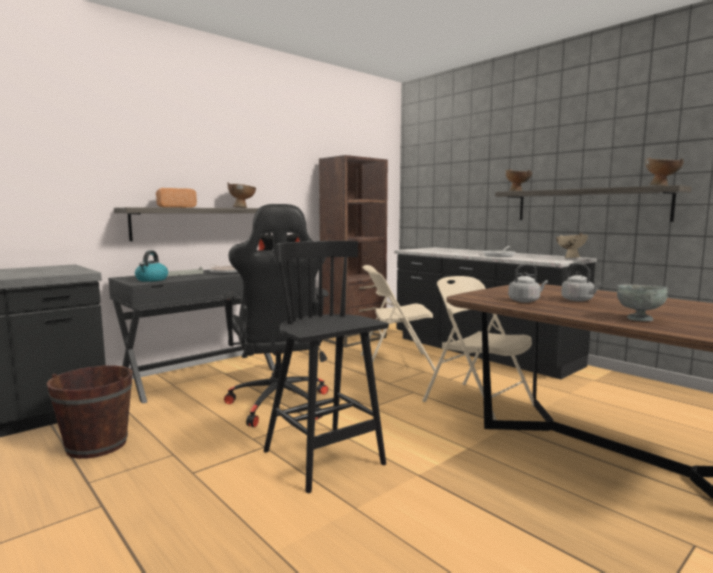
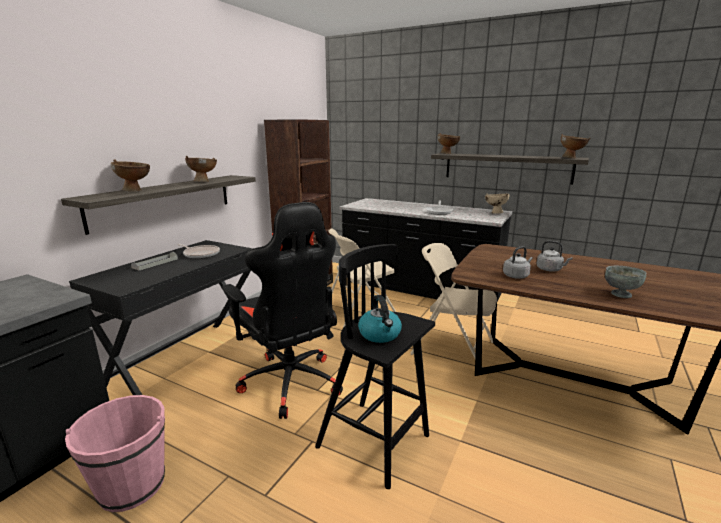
camera: 20 degrees left, 10 degrees up
brown bucket [46,365,133,459] -> pink bucket [65,395,165,512]
kettle [135,251,168,282] -> kettle moved to [358,295,402,343]
bread [156,188,197,208] -> brown bowl [111,159,150,191]

